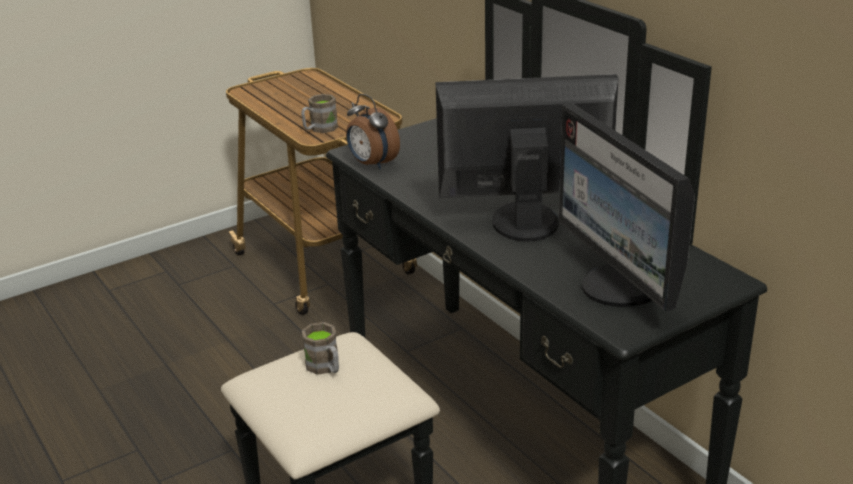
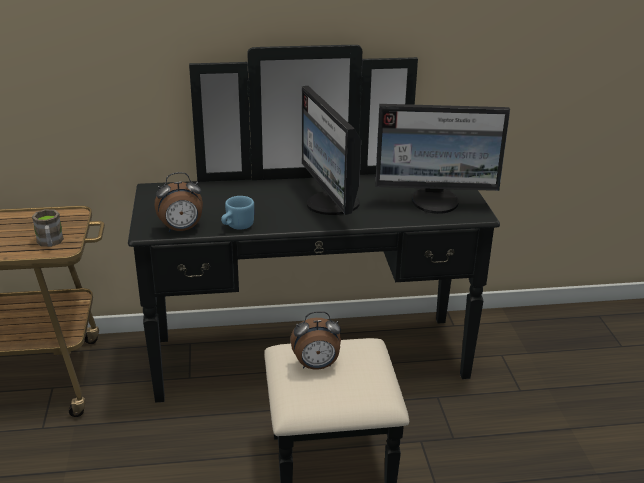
camera: 65 degrees left, 0 degrees up
brown mug [302,322,339,375] -> alarm clock [290,311,341,370]
monitor [435,74,619,241] -> monitor turned 45 degrees counterclockwise [302,86,361,215]
none -> blue mug [221,196,254,230]

